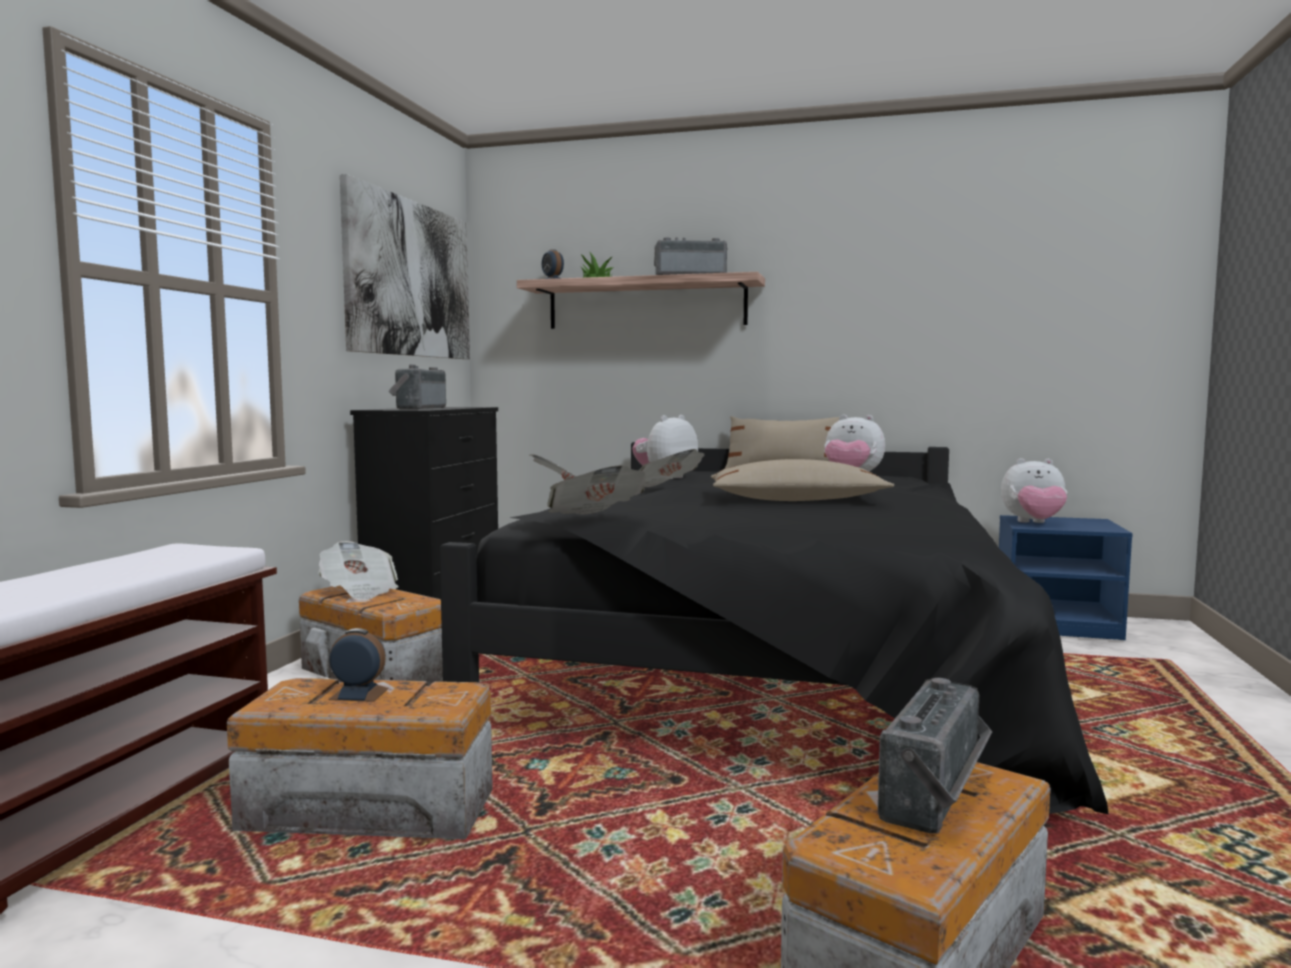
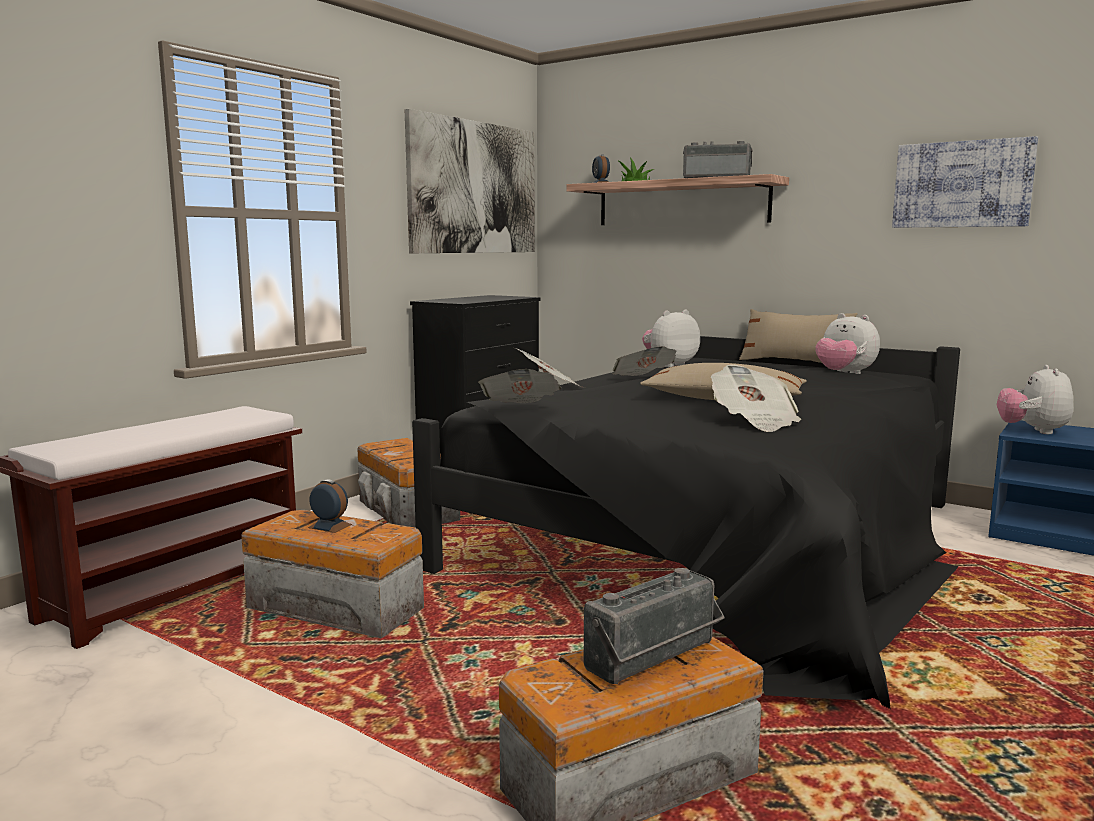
camera: 20 degrees right, 5 degrees up
newspaper [319,541,398,601] -> newspaper moved to [711,364,801,432]
radio [388,365,446,410] -> none
plush toy [1001,458,1068,523] -> plush toy turned 75 degrees clockwise [997,365,1073,434]
none -> picture [892,136,1038,228]

